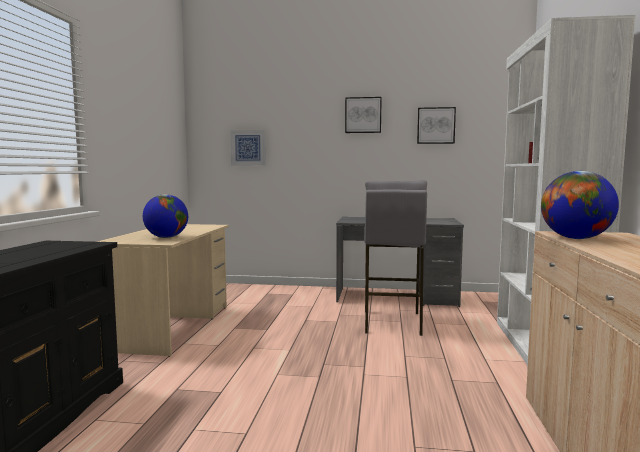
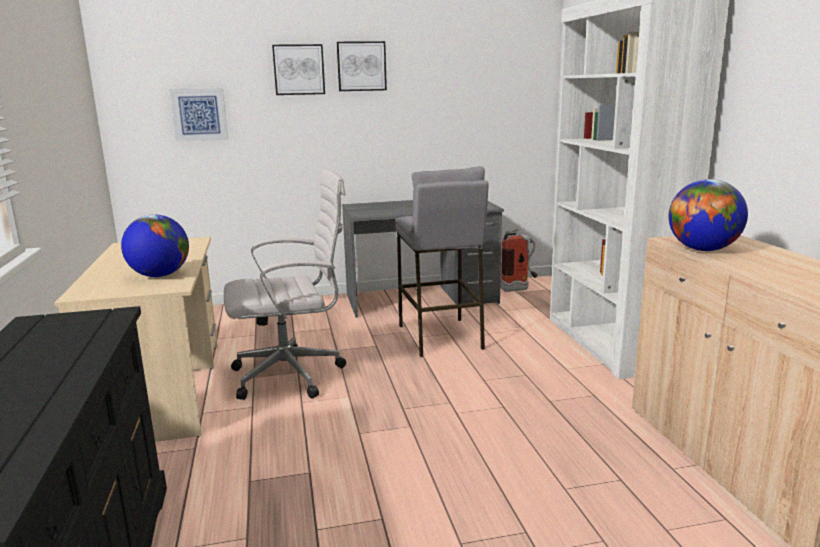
camera: 20 degrees left, 10 degrees up
picture [417,107,456,144] -> picture moved to [272,44,325,95]
none -> white office chair [224,169,346,400]
none -> fire extinguisher [500,229,538,292]

